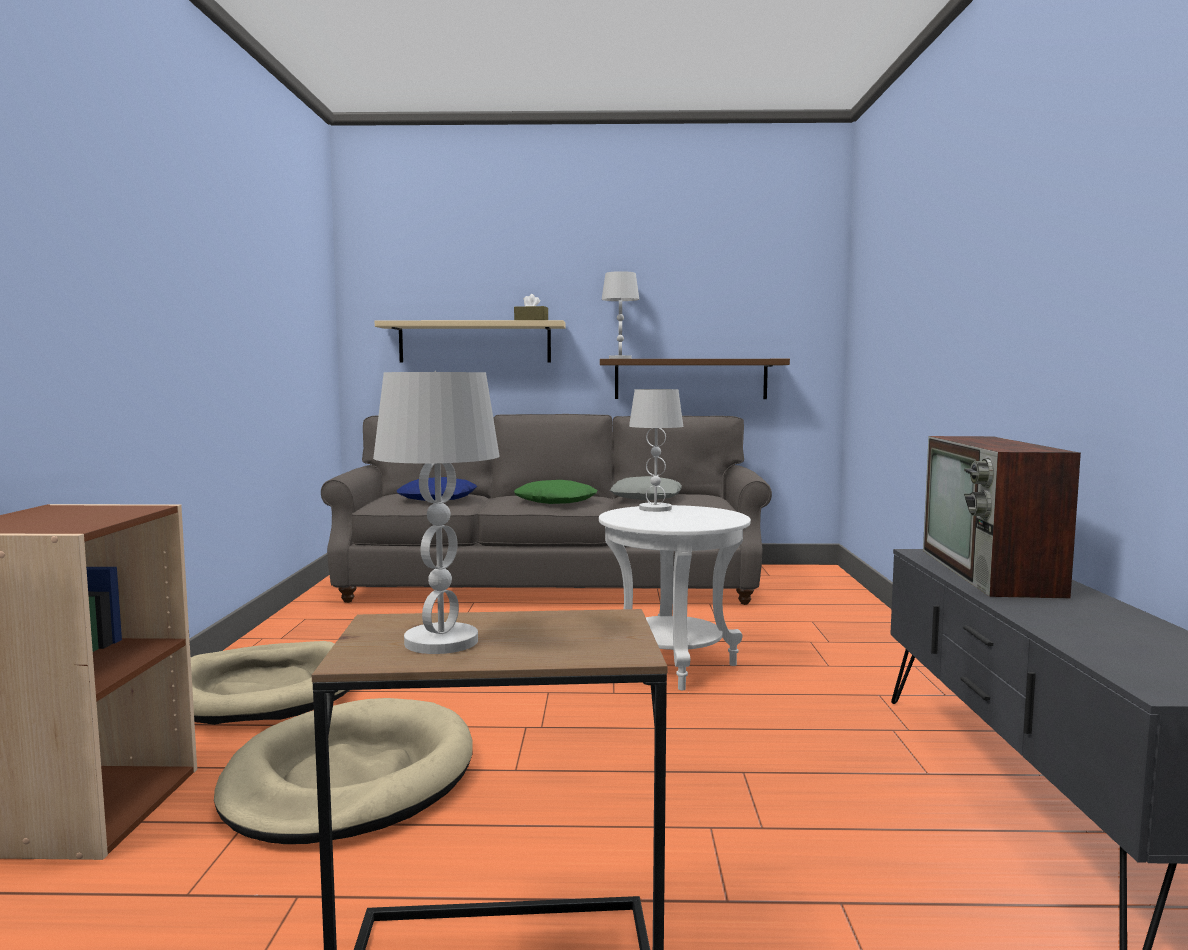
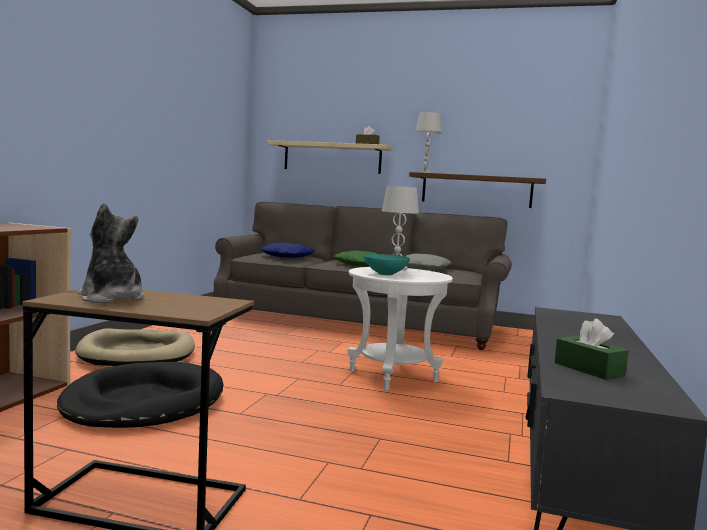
camera: 15 degrees right, 0 degrees up
beige dog bed [214,698,473,844] -> black dog bed [57,362,224,428]
white table lamp [373,371,500,654] -> plush toy [78,203,144,303]
television [923,436,1081,599] -> none
none -> turquoise bowl [363,254,410,275]
none -> green tissue box [555,319,629,380]

